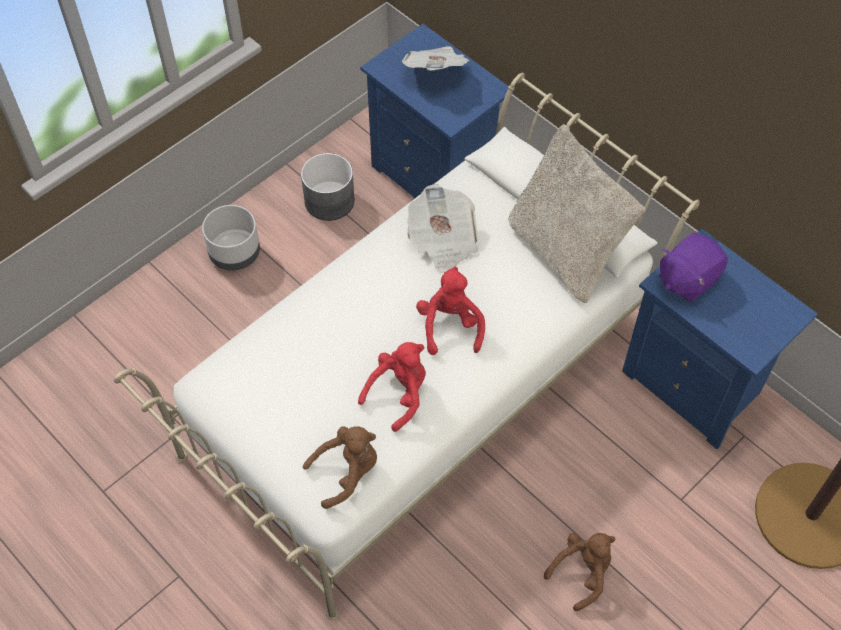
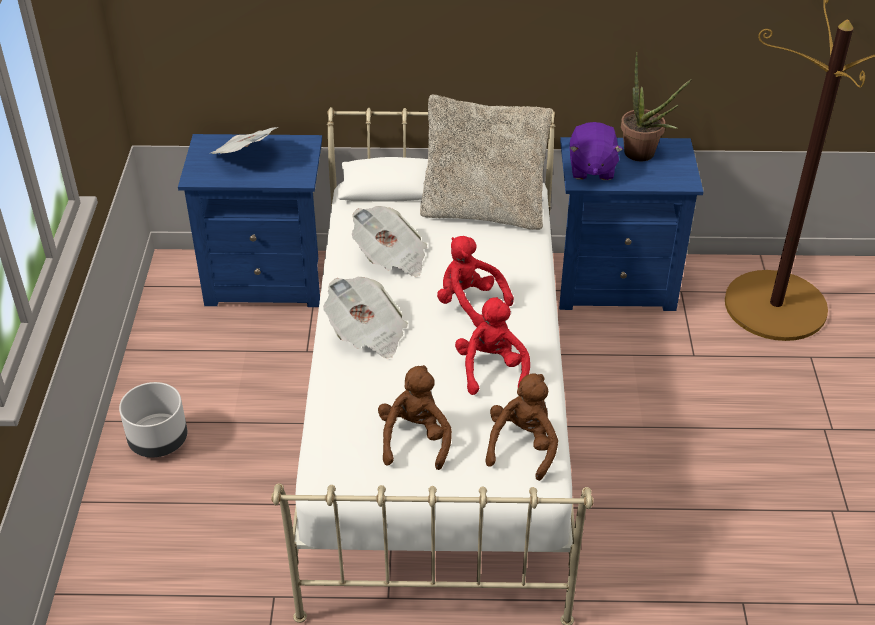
camera: 45 degrees left, 15 degrees down
grey planter [301,153,355,221] -> none
brown plush toy [544,533,615,611] -> brown plush toy moved to [378,365,452,470]
none -> newspaper [323,277,408,358]
none -> potted plant [621,52,692,161]

